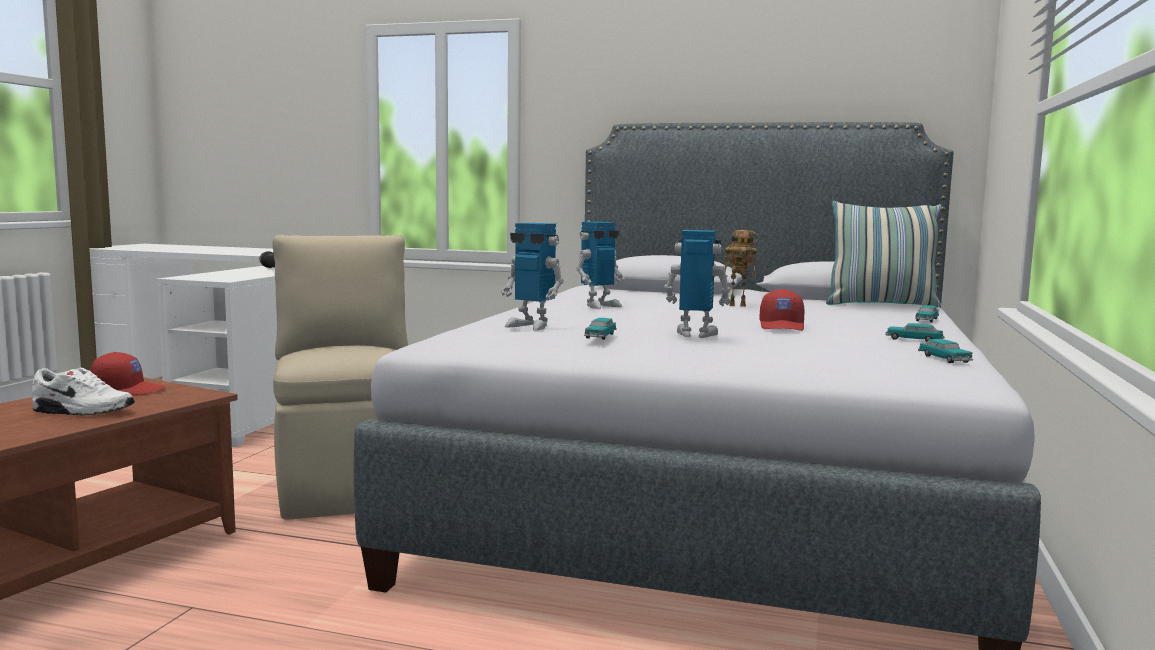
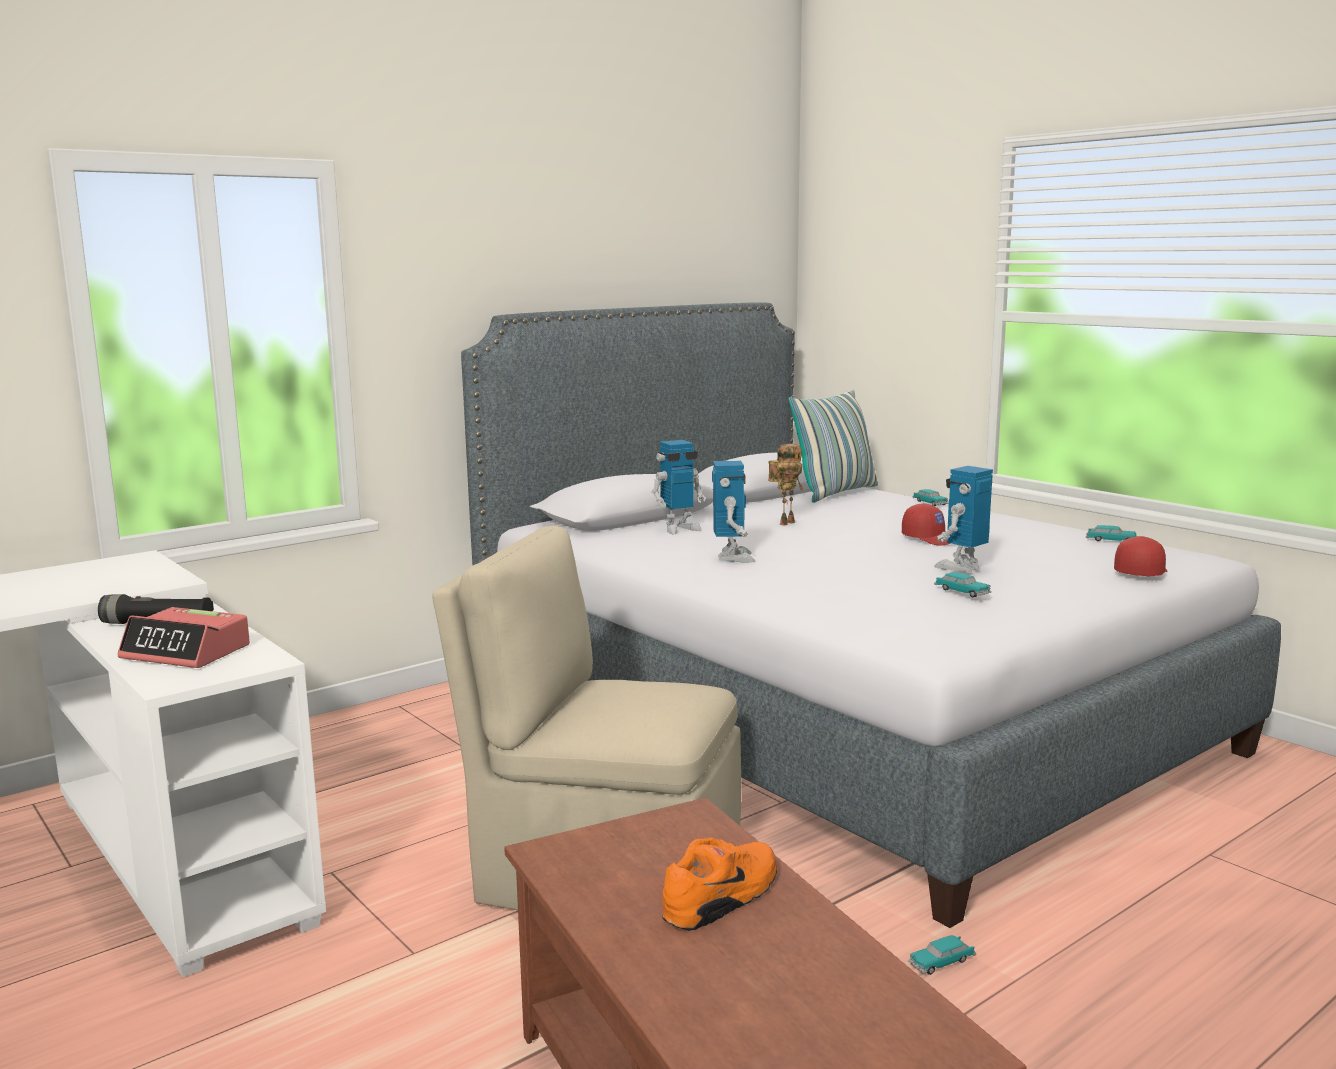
camera: 55 degrees left, 5 degrees up
white shoe [32,368,135,415] -> orange shoe [662,838,777,931]
red cap [90,352,166,395] -> red cap moved to [1114,536,1167,576]
toy robot [501,223,564,331] -> toy robot moved to [652,440,706,534]
toy car [885,323,945,342] -> toy car moved to [908,935,976,975]
none -> alarm clock [118,607,250,668]

